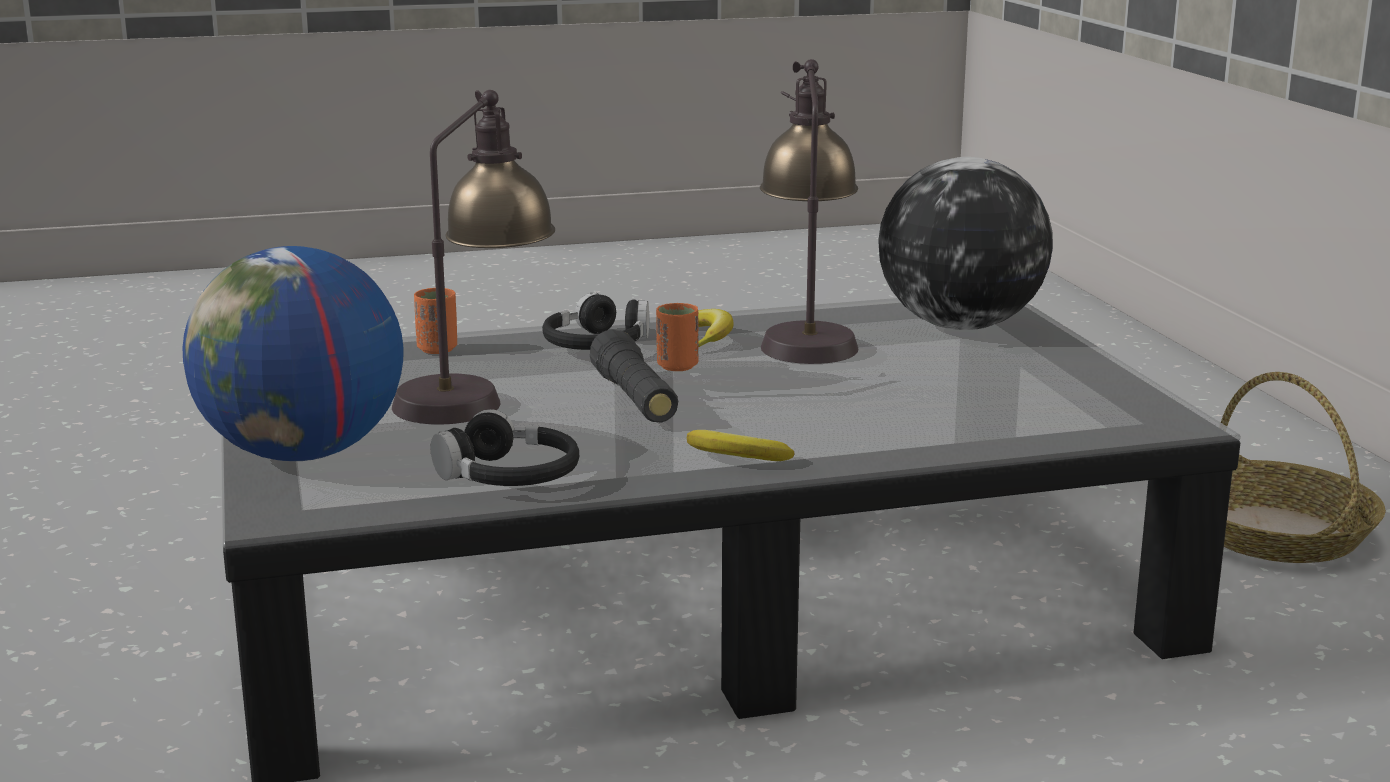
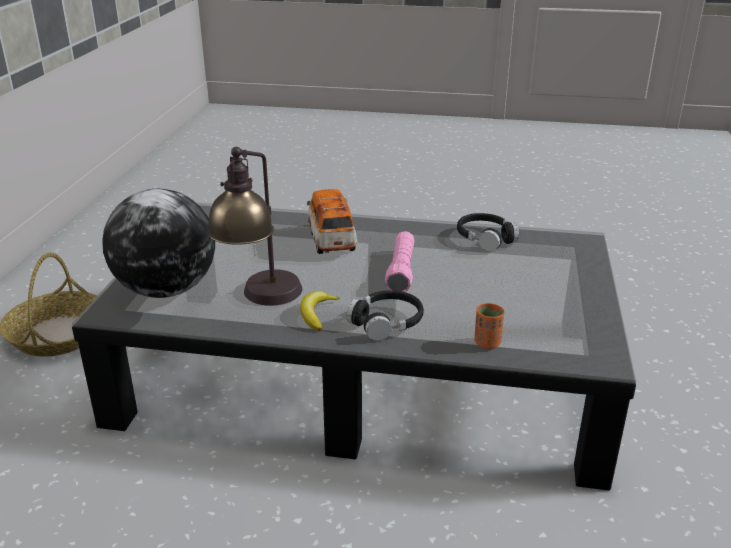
camera: 155 degrees left, 10 degrees up
globe [183,246,403,462] -> none
table lamp [392,90,555,425] -> none
black flashlight [590,329,679,423] -> pink flashlight [385,231,414,292]
orange cup [656,303,699,371] -> none
banana [687,430,794,461] -> none
none -> toy car [307,189,357,254]

